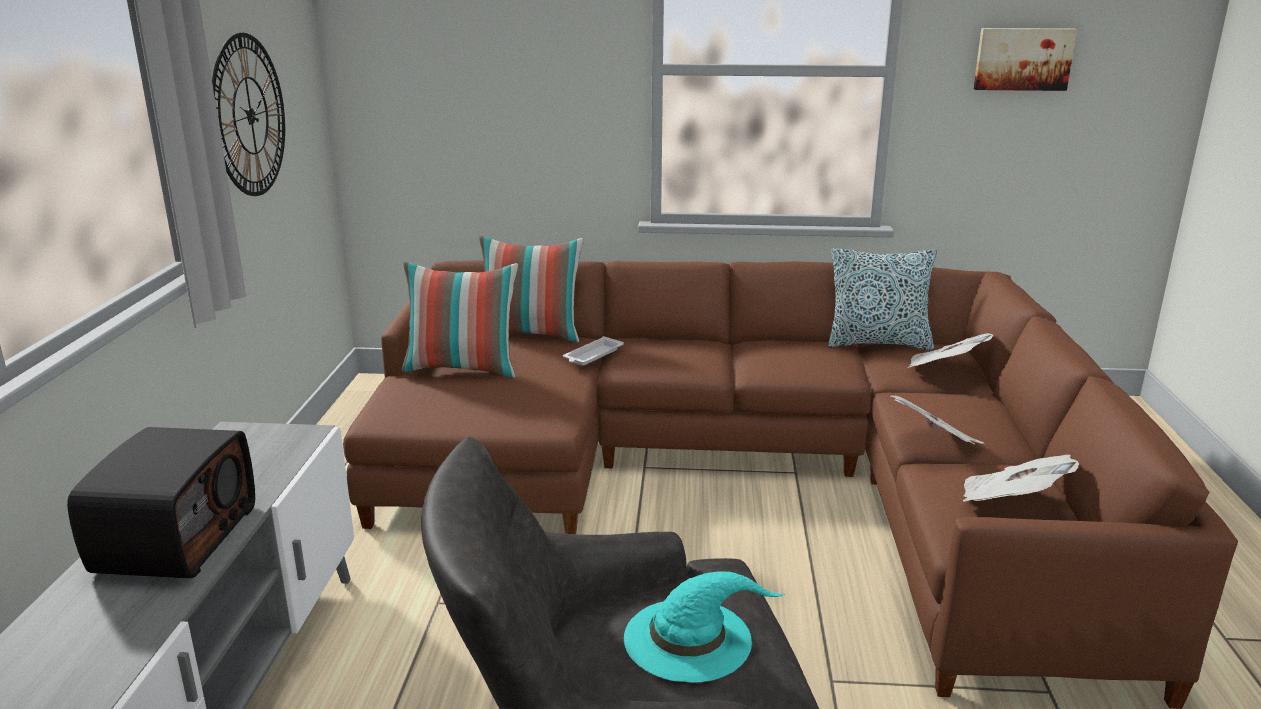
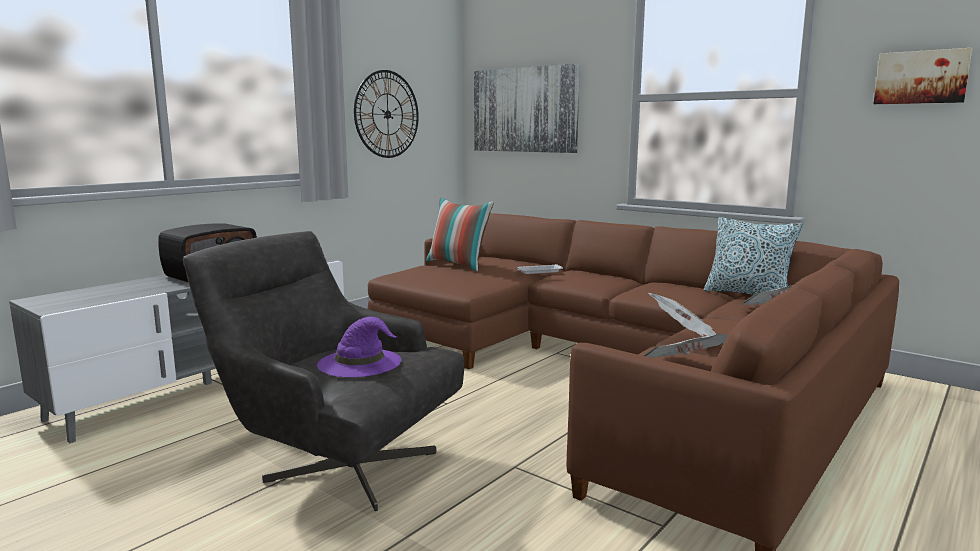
camera: 35 degrees right, 10 degrees down
pillow [479,236,584,342] -> none
turquoise hat [624,571,785,682] -> purple hat [317,316,402,377]
none -> picture [474,64,580,153]

